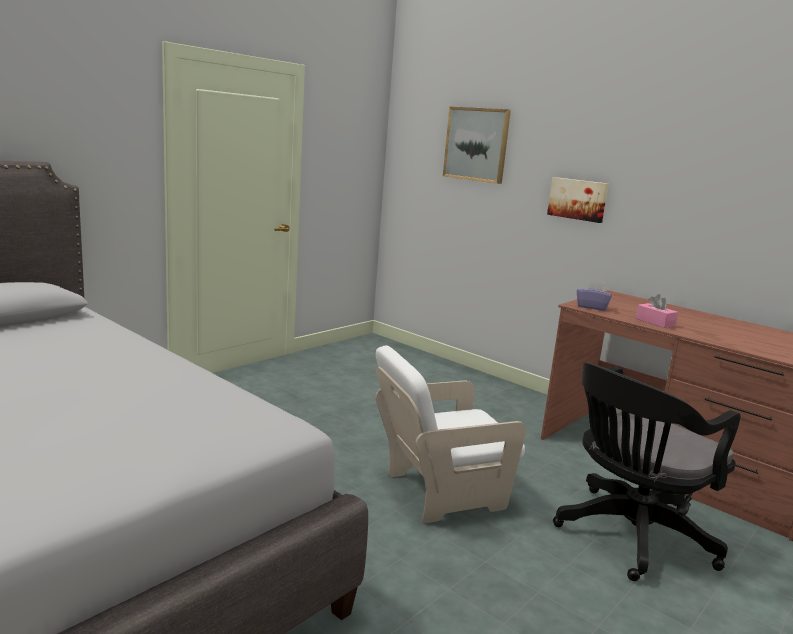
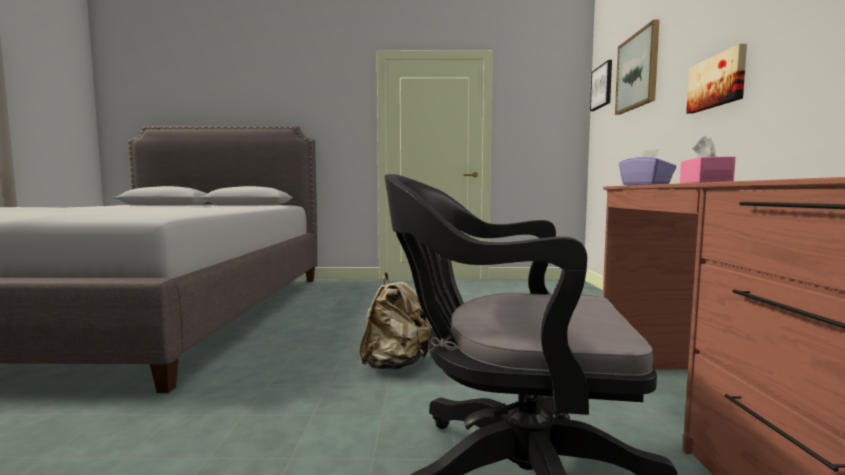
camera: 50 degrees right, 10 degrees down
white armchair [375,345,526,523] -> beige backpack [359,272,431,370]
none -> picture [590,60,612,111]

